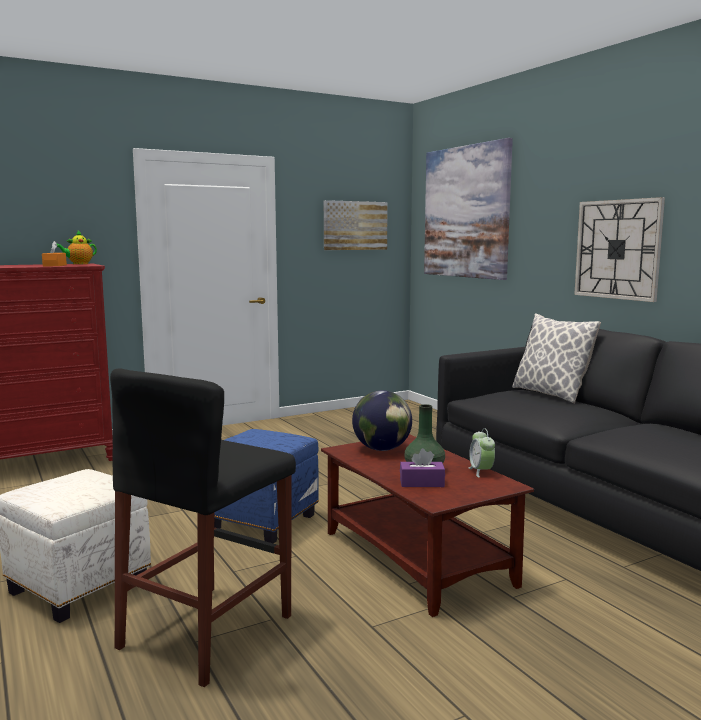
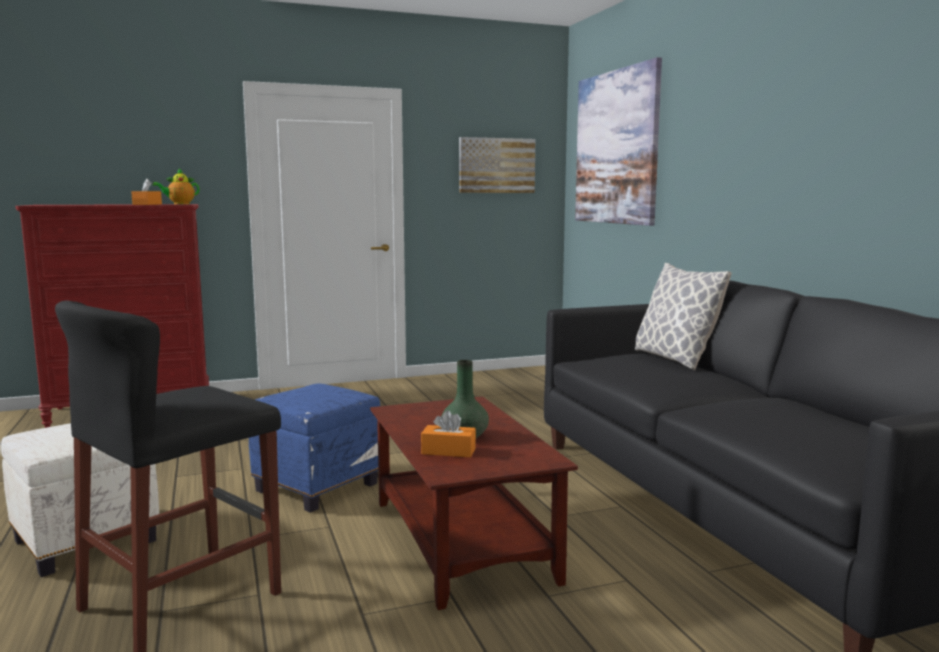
camera: 10 degrees right, 0 degrees up
globe [352,390,412,451] -> none
purple tissue box [400,448,445,487] -> orange tissue box [421,410,476,457]
alarm clock [468,428,495,478] -> none
wall clock [574,197,665,302] -> none

